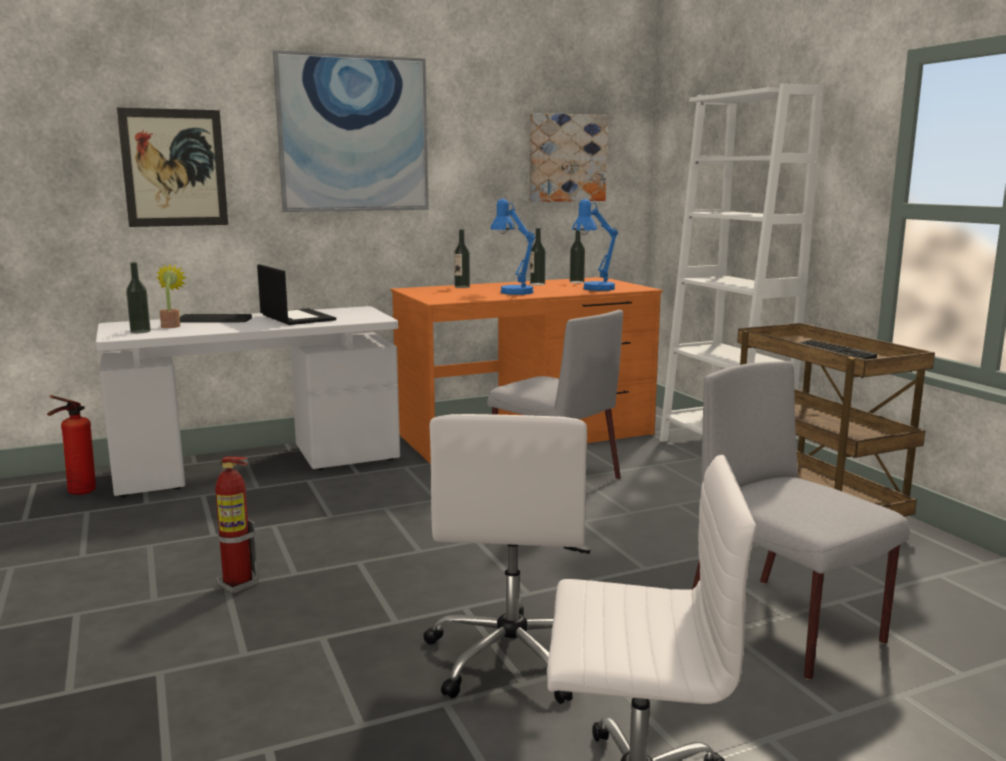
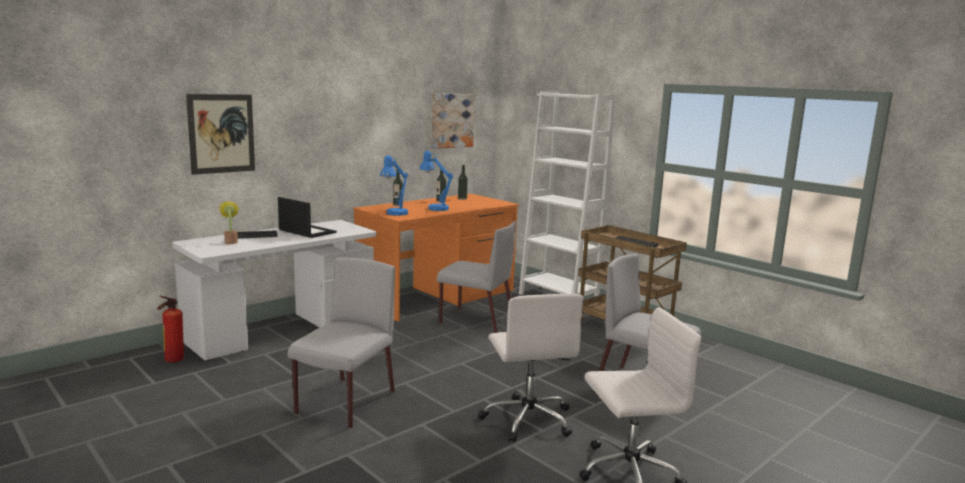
camera: 20 degrees left, 0 degrees up
bottle [126,262,151,333] -> none
fire extinguisher [215,456,259,594] -> grey chair [288,257,395,429]
picture [273,50,429,212] -> none
blue table lamp [572,199,618,291] -> blue table lamp moved to [380,155,408,216]

